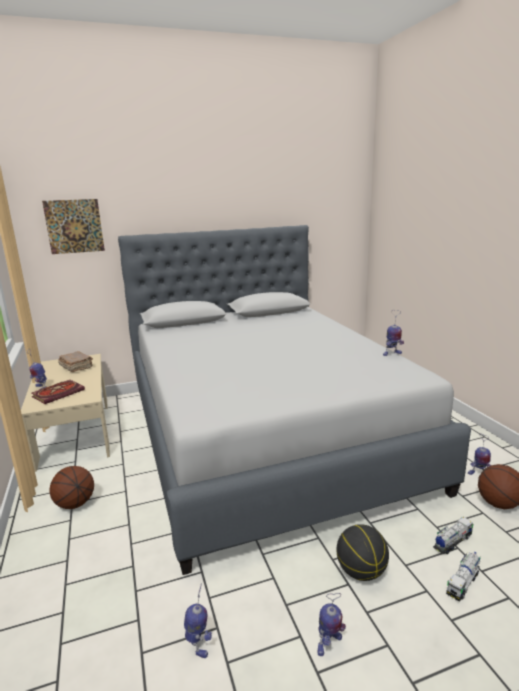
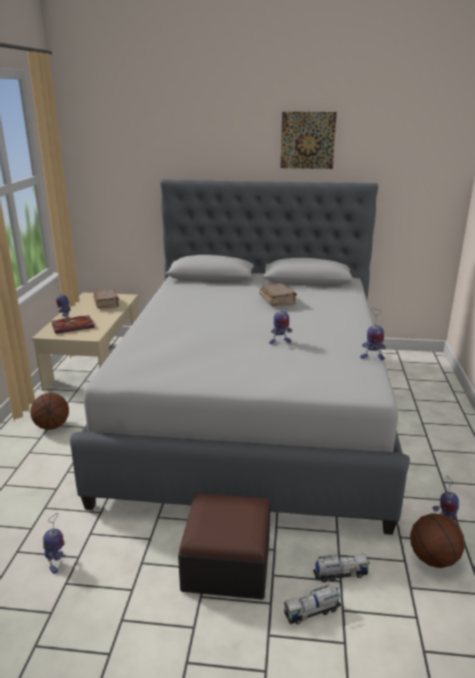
camera: 25 degrees right, 5 degrees up
picture [42,199,105,254] -> picture moved to [280,112,337,169]
toy robot [318,593,346,656] -> toy robot moved to [269,295,292,344]
basketball [336,524,389,581] -> ottoman [178,493,270,599]
none -> brown book [259,283,297,307]

